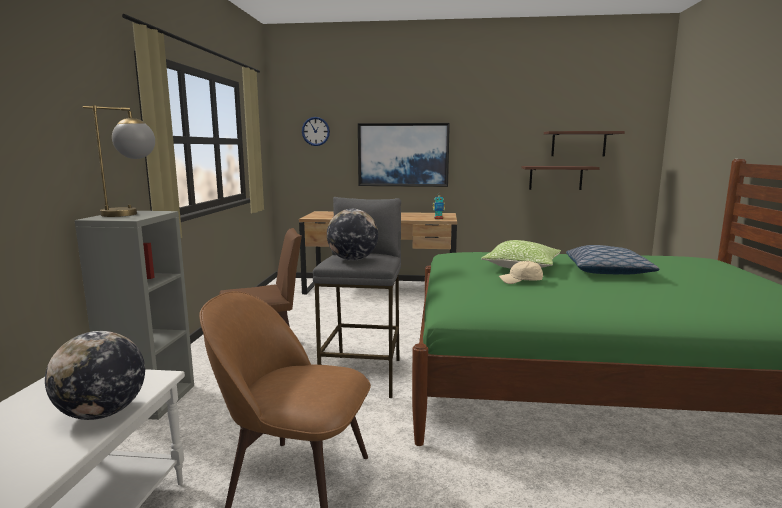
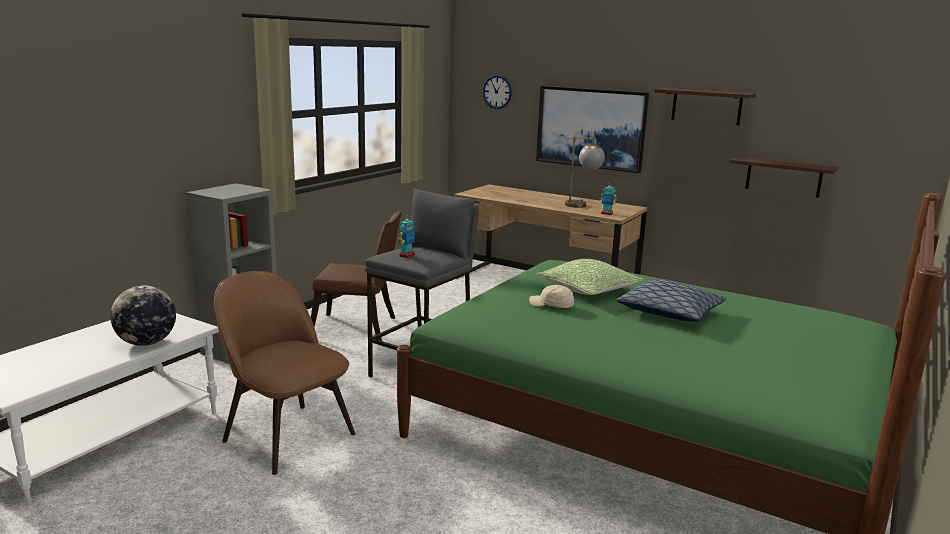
camera: 25 degrees right, 5 degrees up
table lamp [82,105,155,217] -> table lamp moved to [565,137,605,208]
globe [327,209,378,261] -> toy robot [397,217,415,258]
shelf [544,131,625,156] -> shelf moved to [654,88,756,125]

